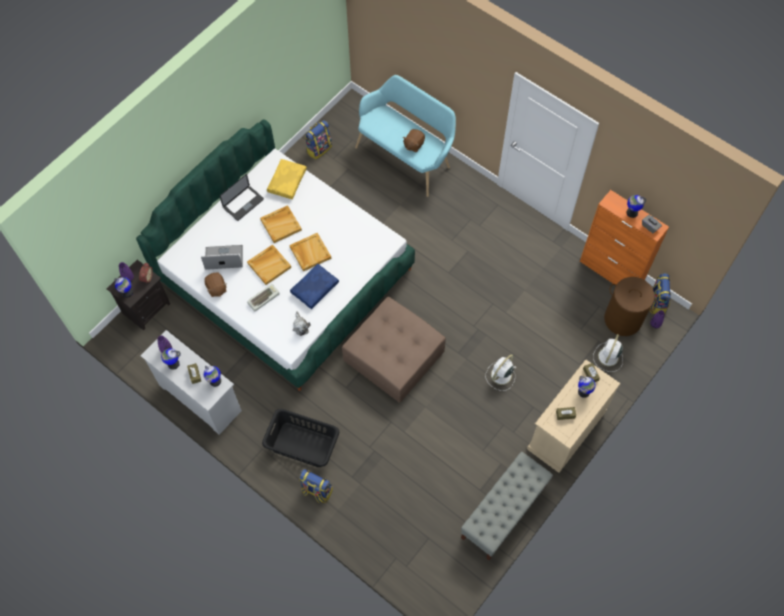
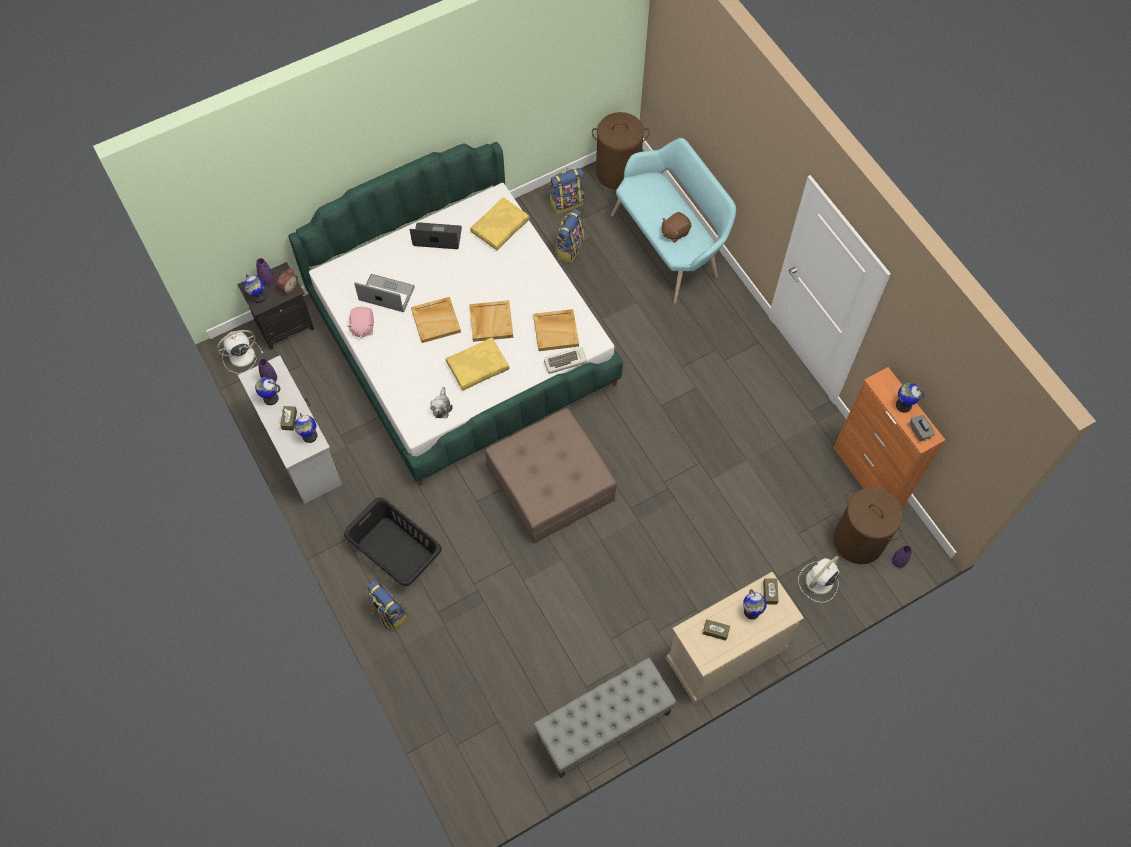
camera: 20 degrees right, 0 degrees up
brown plush toy [205,272,226,297] -> pink plush toy [347,307,374,338]
laptop [220,174,264,221] -> laptop turned 150 degrees counterclockwise [410,222,462,249]
keyboard [247,284,280,311] -> keyboard moved to [544,347,587,374]
beige tray [260,205,302,243] -> beige tray moved to [533,309,579,351]
blue pillow [290,264,339,309] -> yellow pillow [446,338,509,390]
white fan [486,354,516,391] -> white fan moved to [217,330,263,374]
backpack [649,273,671,314] -> backpack moved to [555,209,584,263]
none -> brown laundry basket [592,112,650,190]

